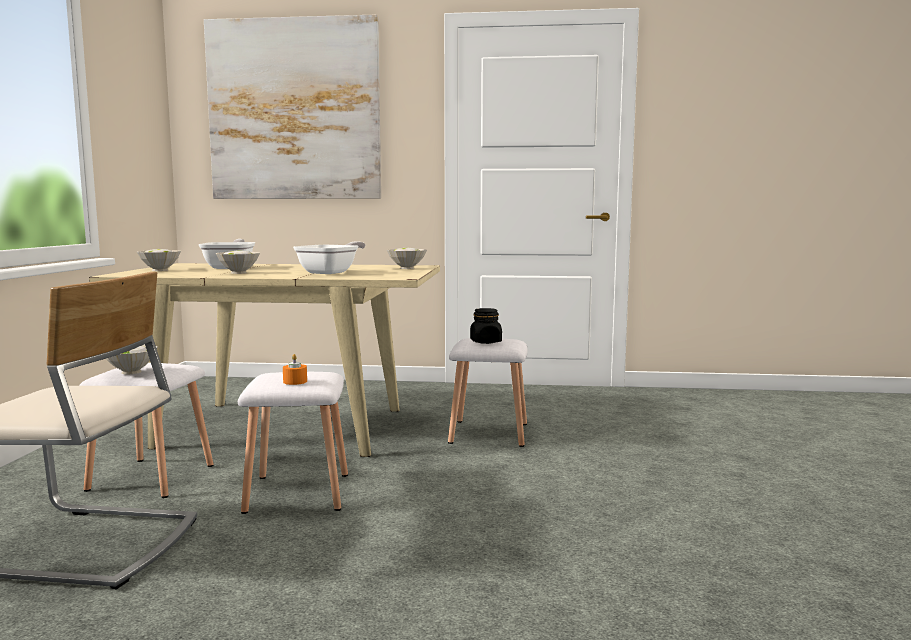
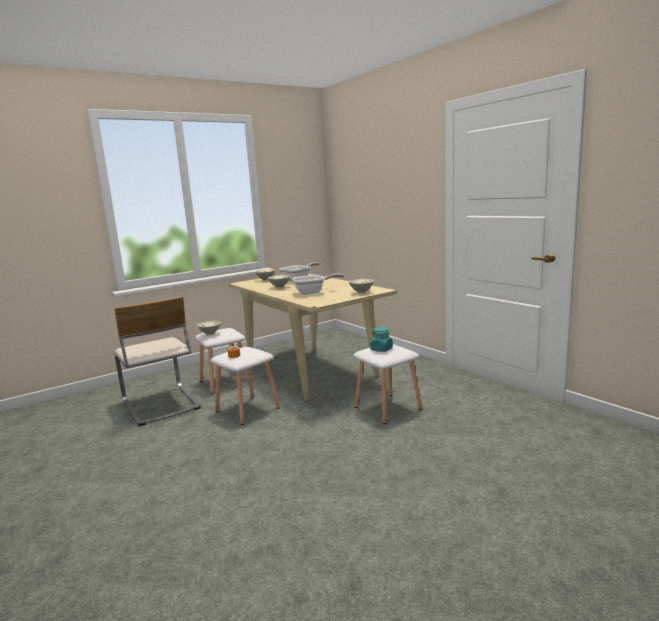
camera: 50 degrees right, 5 degrees up
picture [204,14,381,199] -> none
black jar [470,308,502,344] -> turquoise jar [370,327,393,352]

